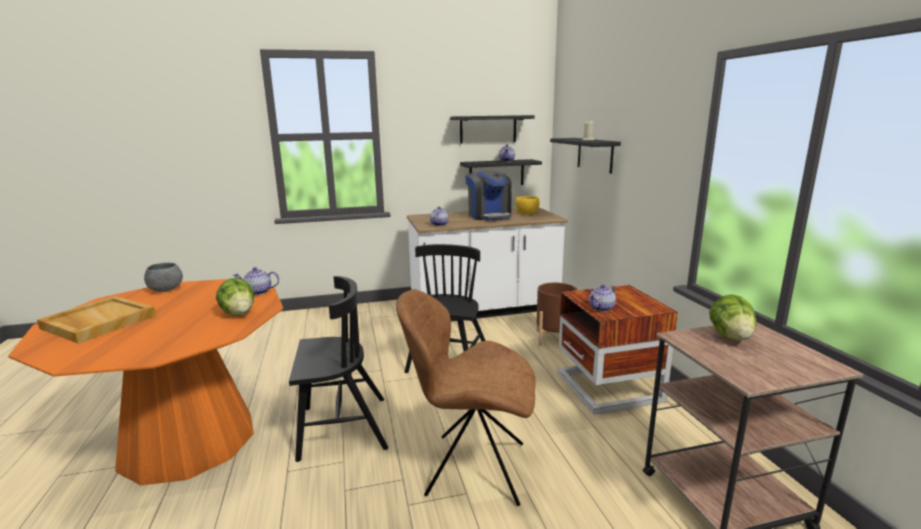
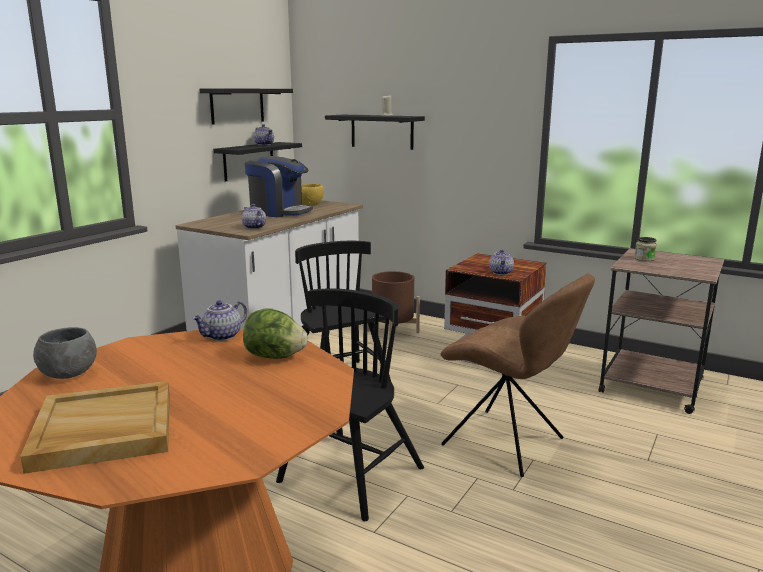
camera: 45 degrees left, 0 degrees up
brown chair [396,290,535,506] -> brown chair turned 105 degrees counterclockwise [440,274,595,477]
lettuce [709,294,757,341] -> jar [634,237,657,261]

